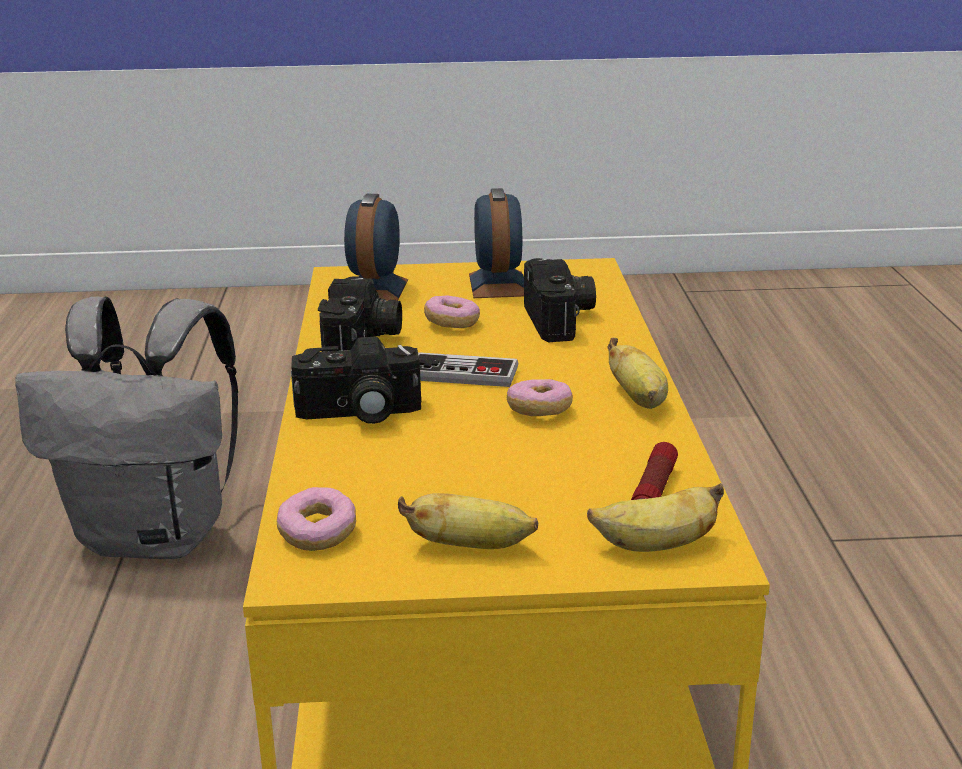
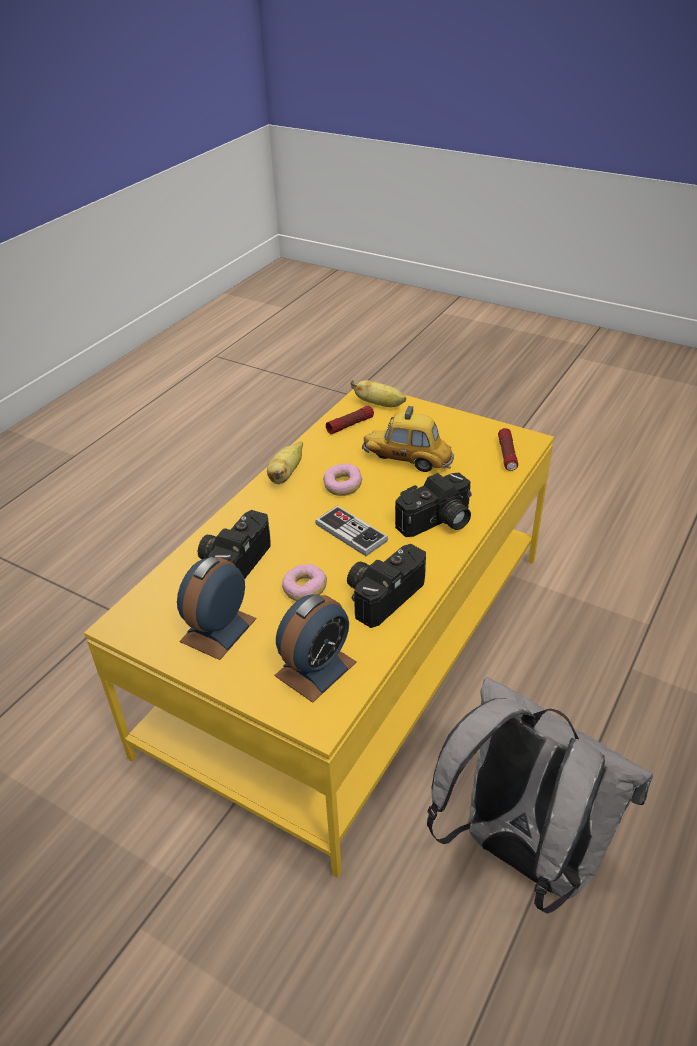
camera: 145 degrees left, 15 degrees up
donut [277,487,356,551] -> flashlight [498,428,518,471]
camera [291,337,421,424] -> camera turned 120 degrees clockwise [395,472,472,537]
banana [398,493,538,549] -> none
none -> toy car [362,406,454,472]

